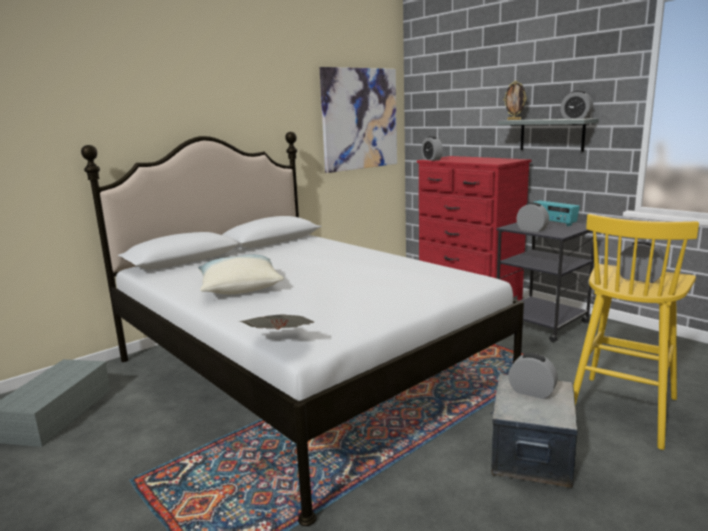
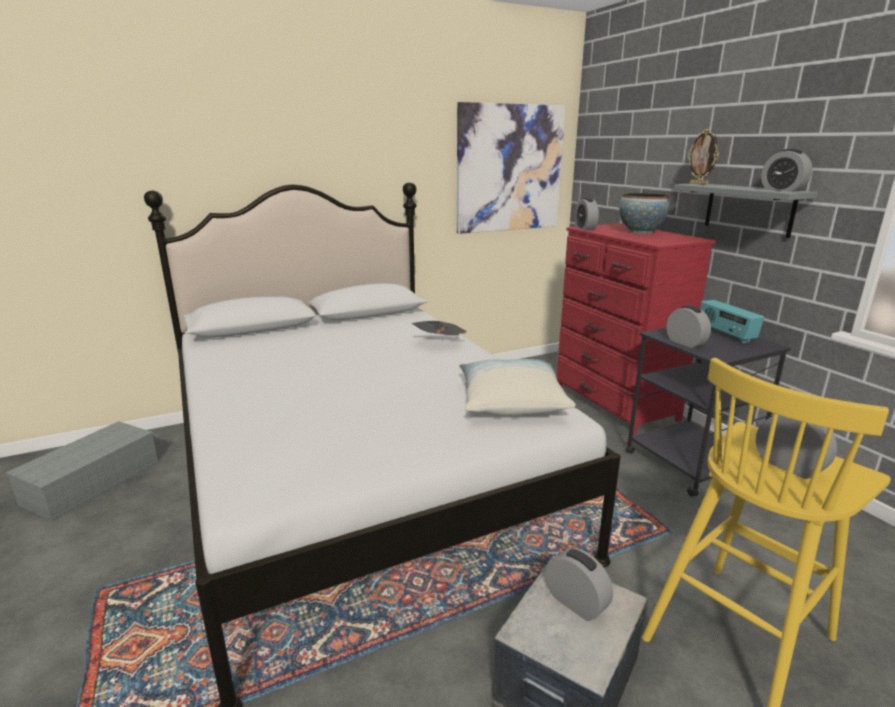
camera: 15 degrees right, 5 degrees up
pillow [198,255,284,294] -> pillow moved to [459,359,576,416]
newspaper [239,315,314,330] -> newspaper moved to [411,321,467,335]
none -> bowl [619,193,670,234]

